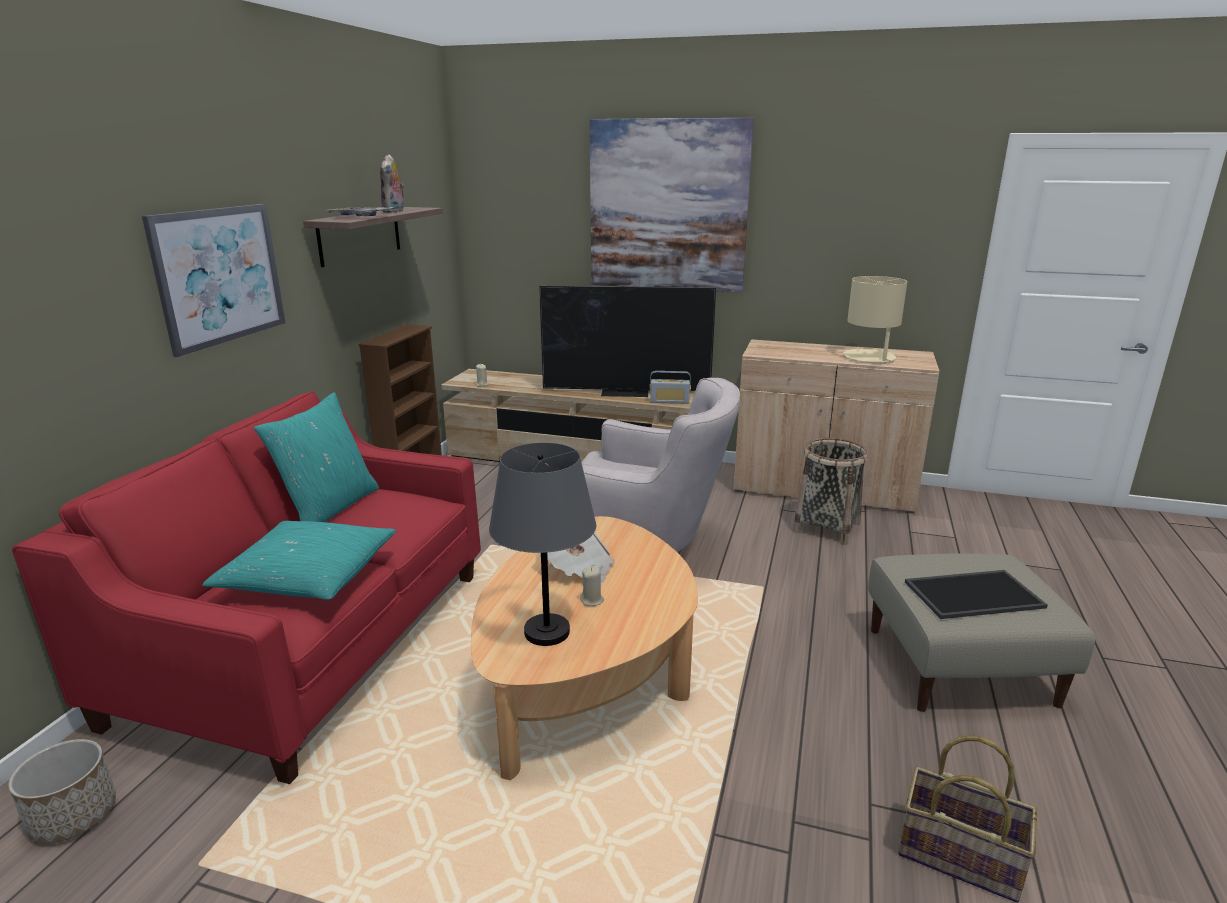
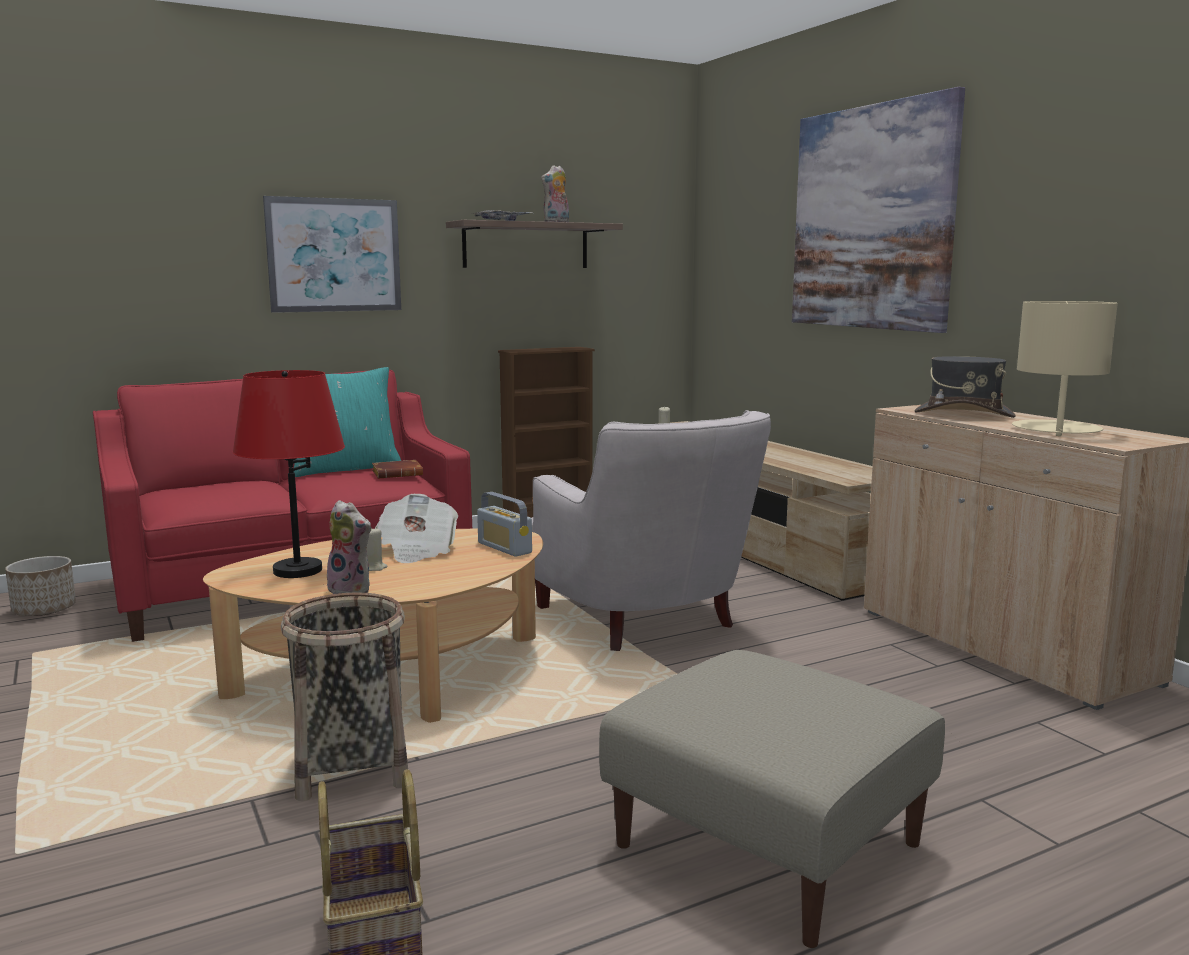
camera: 45 degrees right, 10 degrees down
turquoise pillow [202,521,396,600] -> none
grey table lamp [489,443,596,646] -> red table lamp [233,370,345,578]
television [539,286,716,397] -> none
radio [650,371,691,404] -> radio moved to [477,492,532,557]
basket [793,438,868,545] -> basket moved to [281,592,408,801]
tray [905,570,1048,619] -> none
none -> plush toy [327,500,371,594]
none -> brown book [372,460,423,479]
none -> grey hat [914,356,1016,418]

